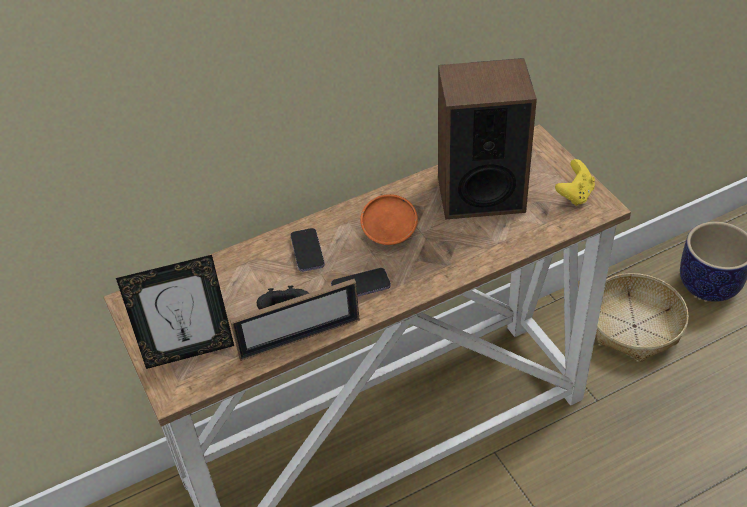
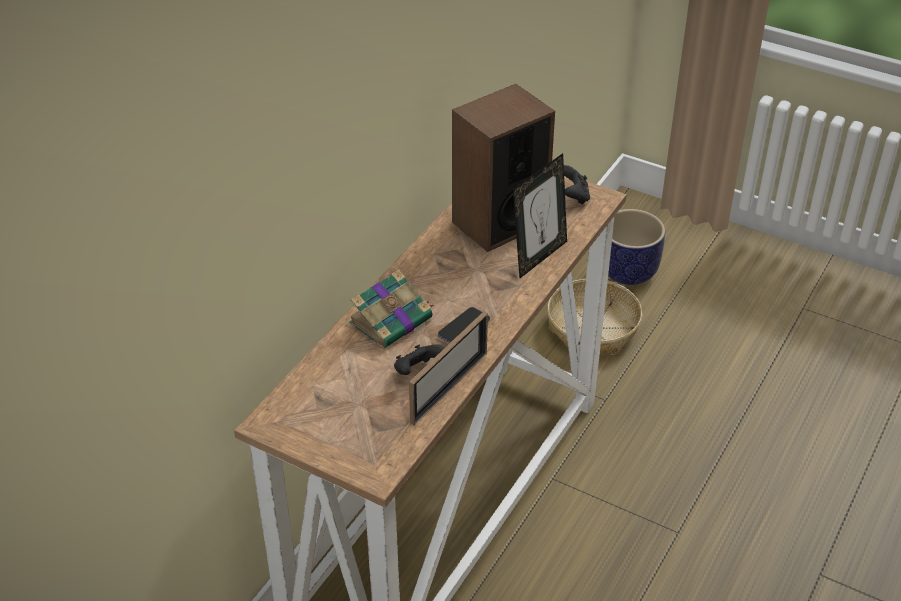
camera: 35 degrees left, 5 degrees down
picture frame [116,255,234,369] -> picture frame moved to [513,153,567,278]
phone [290,228,325,272] -> book [349,269,434,349]
orange bowl [360,194,418,245] -> none
yellow game controller [555,159,595,206] -> black game controller [564,165,590,205]

